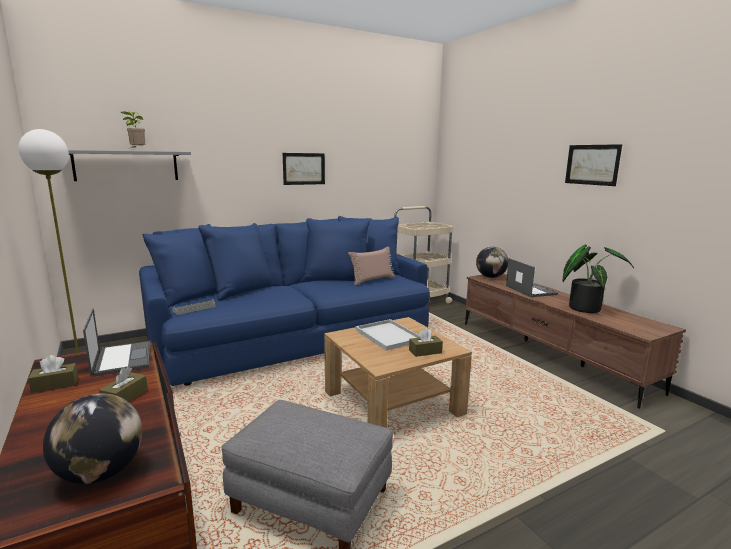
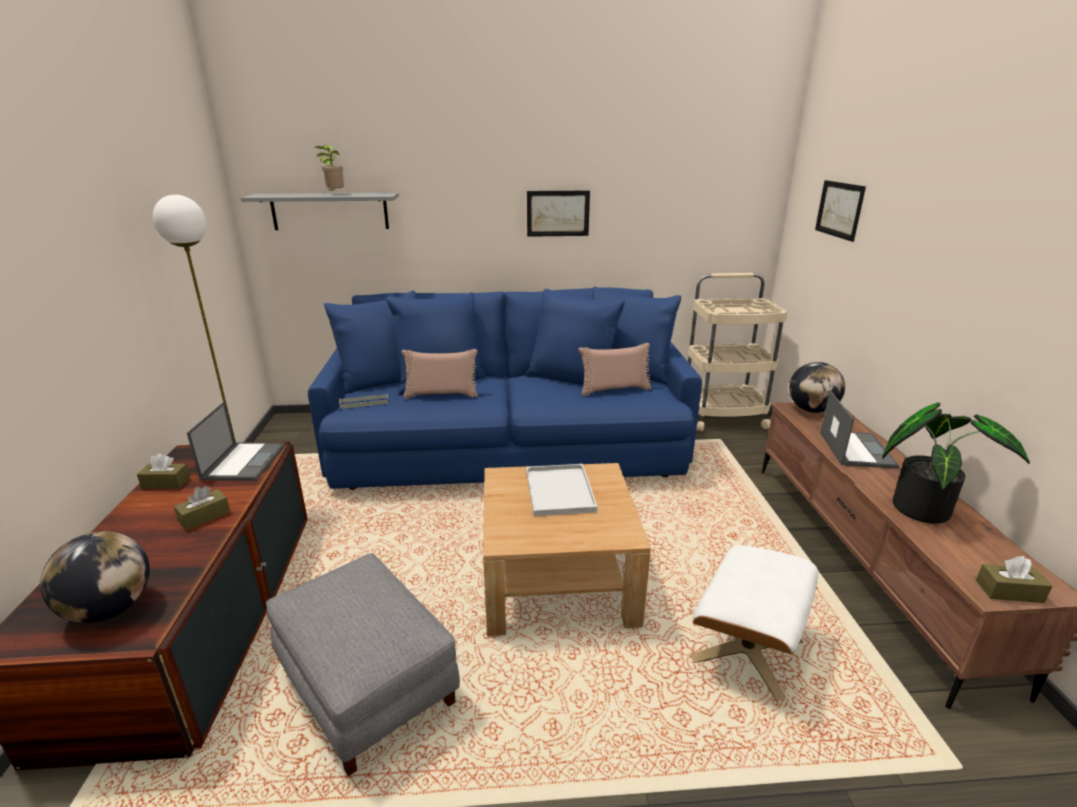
camera: 25 degrees right, 10 degrees up
brown tissue box [409,328,443,357] -> brown tissue box moved to [976,556,1052,603]
picture [565,144,622,186] -> picture moved to [815,180,866,242]
none -> beige pillow [402,349,478,399]
none -> white ottoman [690,545,818,701]

